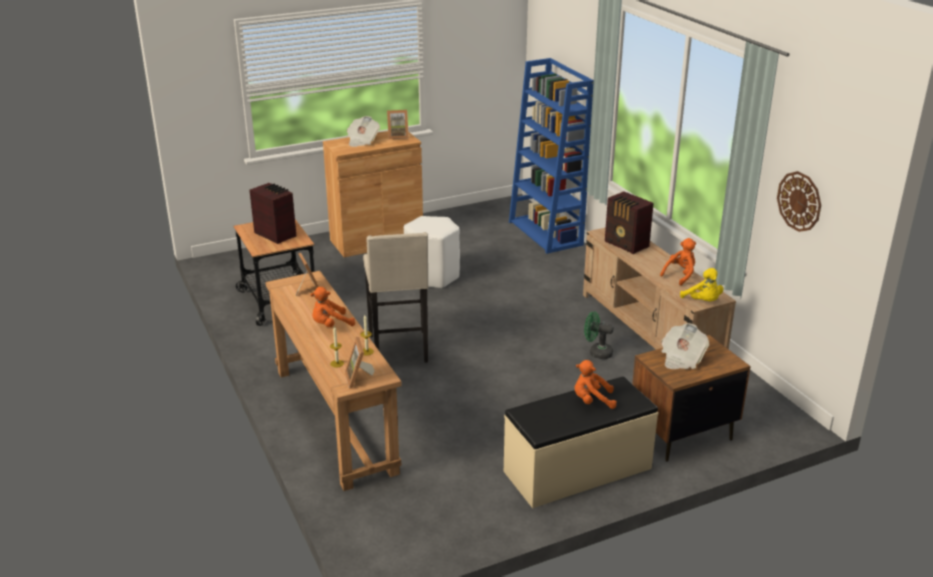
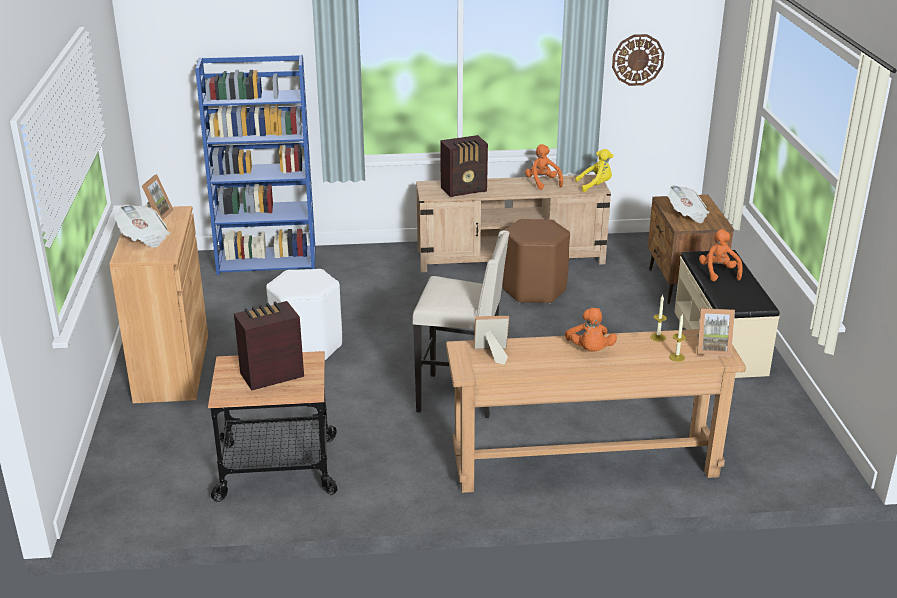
camera: 70 degrees left, 0 degrees up
orange plush toy [575,360,617,409] -> orange plush toy turned 150 degrees clockwise [699,229,743,281]
green fan [584,311,614,359] -> brown stool [502,219,570,304]

